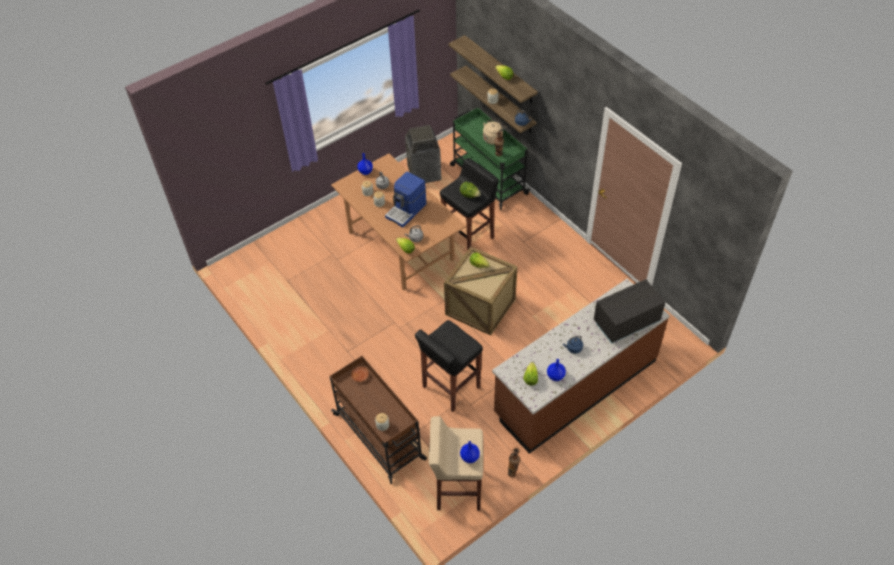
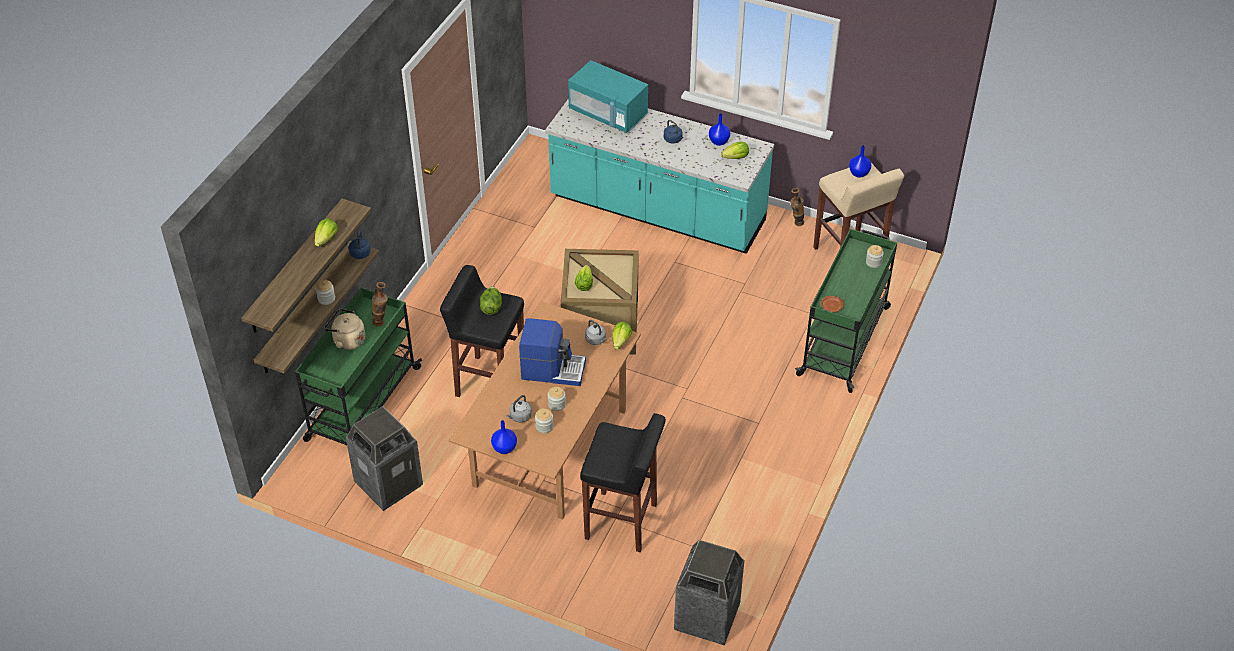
camera: 120 degrees left, 5 degrees down
brown cart [329,356,427,484] -> green cart [795,229,897,393]
black stool [415,320,483,412] -> black stool moved to [580,413,666,552]
brown counter [492,279,670,454] -> turquoise counter [545,98,774,254]
black microwave [594,279,665,343] -> turquoise microwave [568,60,648,133]
none -> trash can [674,540,744,645]

